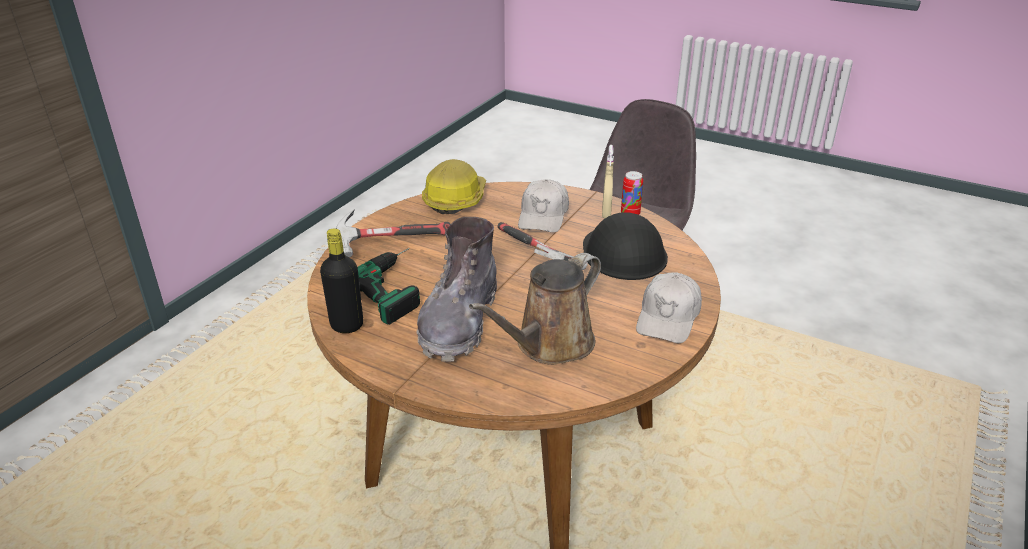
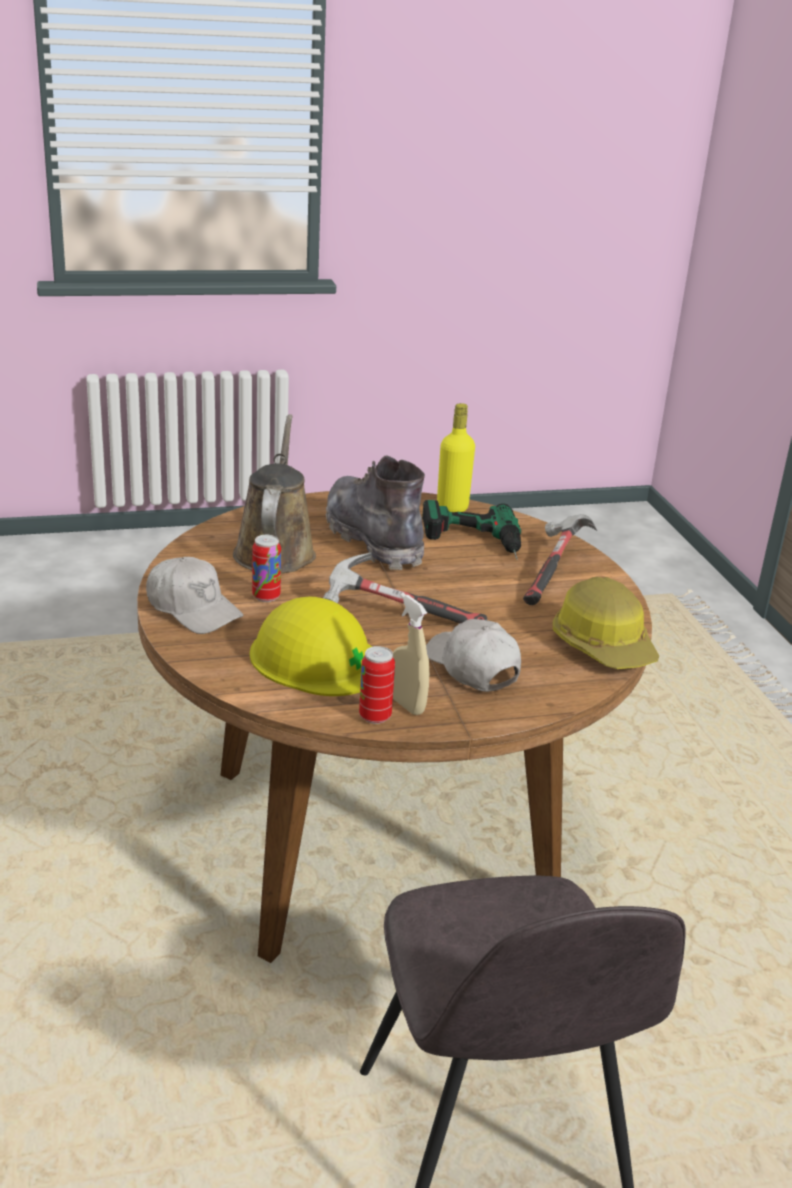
camera: 135 degrees right, 5 degrees down
black bottle [320,228,363,333] -> yellow bottle [437,403,475,512]
black hard hat [583,212,668,280] -> yellow hard hat [250,597,373,696]
white cap [636,273,702,343] -> white cap turned 150 degrees clockwise [146,557,243,634]
none -> can [252,535,281,602]

